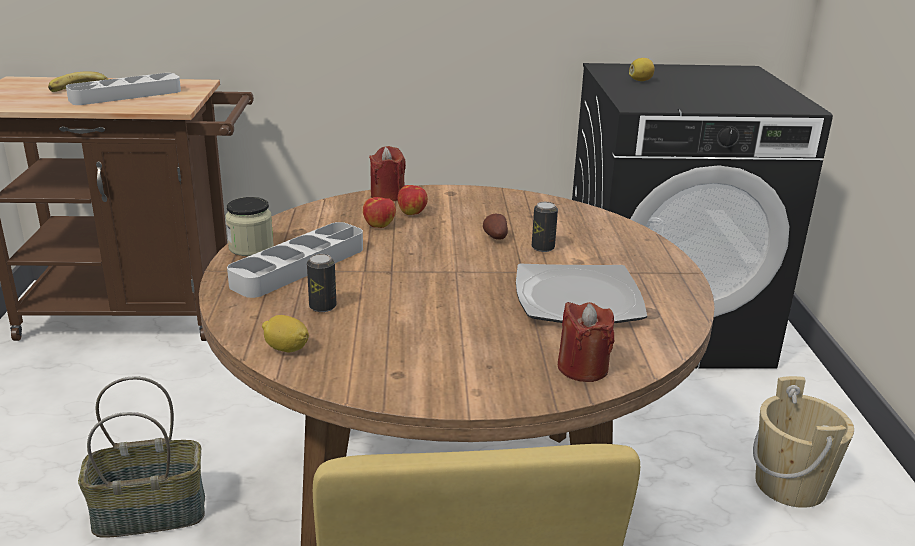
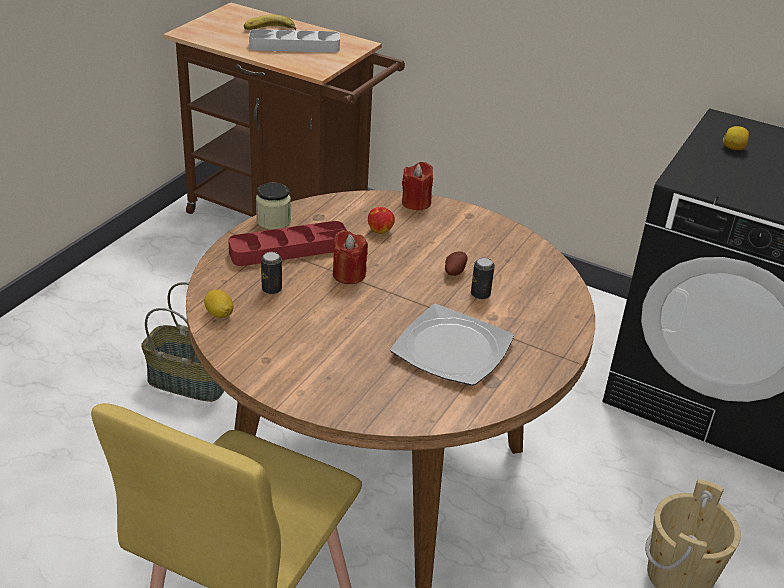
camera: 30 degrees right, 10 degrees up
grey tray [227,222,363,298] -> red tray [228,221,347,266]
apple [398,185,428,215] -> none
red candle [557,302,614,382] -> red candle moved to [333,230,368,284]

